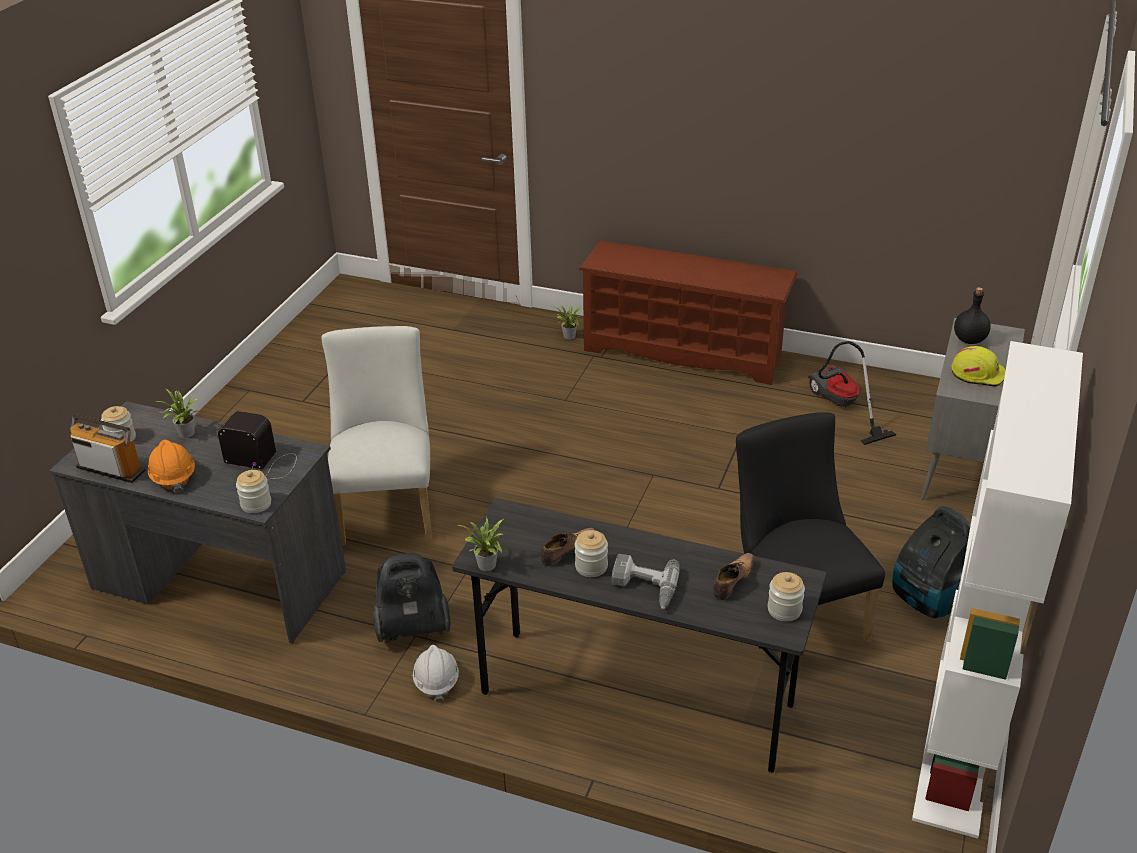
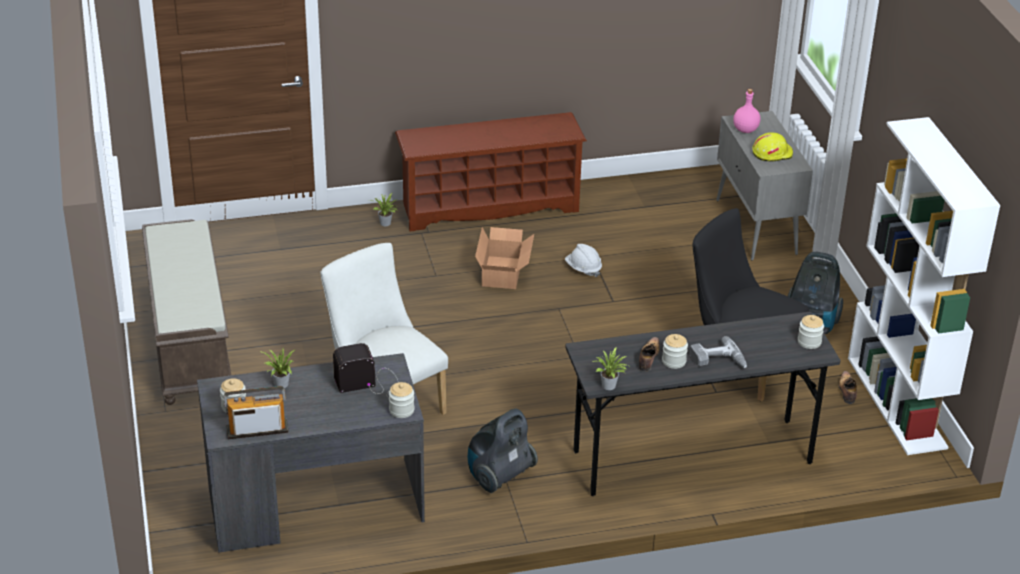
camera: 35 degrees left, 0 degrees up
orange hard hat [148,440,195,492] -> none
white hard hat [413,645,459,701] -> white hard hat moved to [565,244,602,277]
shoe [713,553,755,600] -> shoe moved to [838,371,857,404]
vacuum cleaner [808,341,896,445] -> none
black bottle [954,287,991,344] -> pink bottle [733,89,760,133]
none -> brown bench [142,219,231,405]
none -> cardboard box [475,227,534,289]

